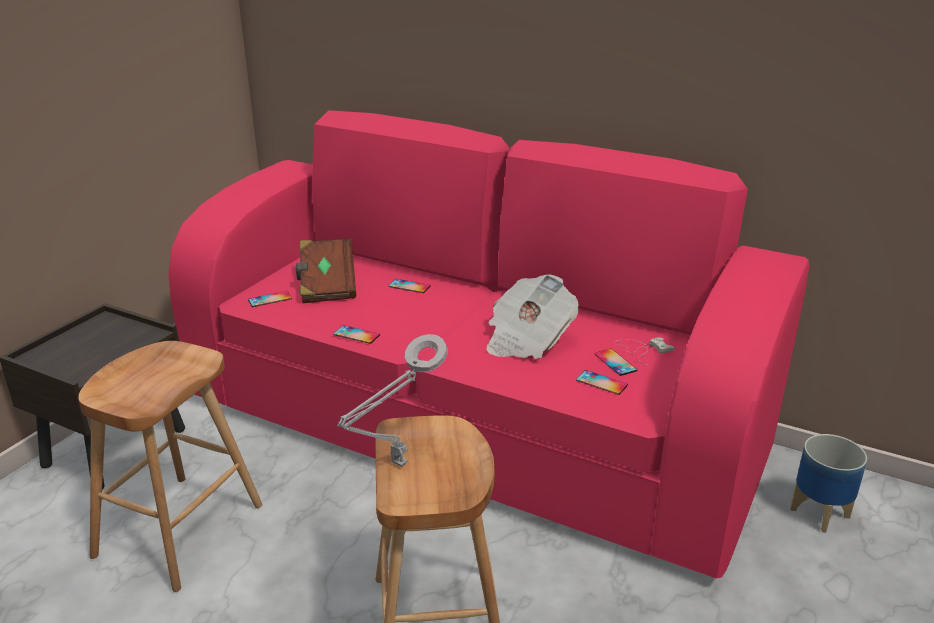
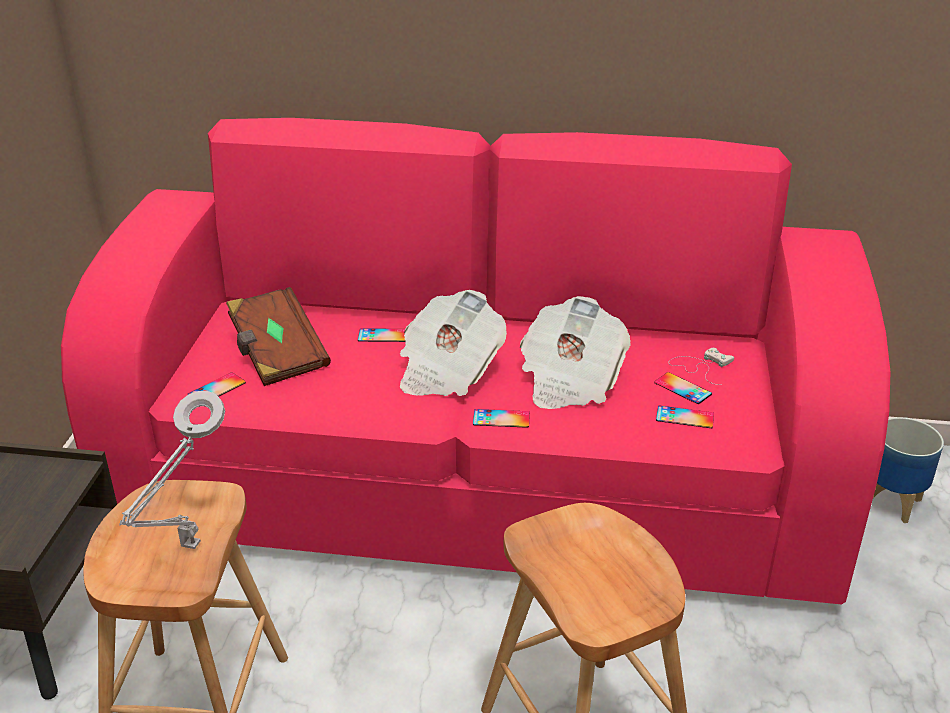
camera: 20 degrees left, 5 degrees up
phone [333,325,380,344] -> phone moved to [473,409,530,428]
grey table lamp [337,334,447,467] -> grey table lamp moved to [119,391,225,549]
none -> newspaper [400,290,507,396]

